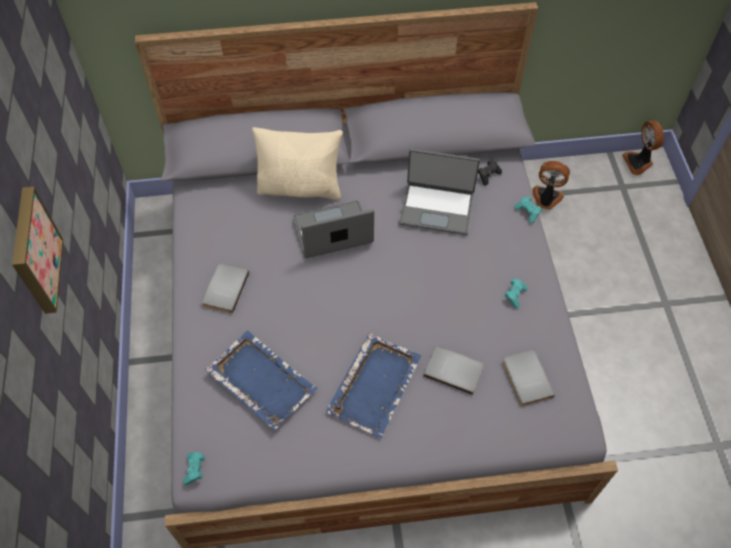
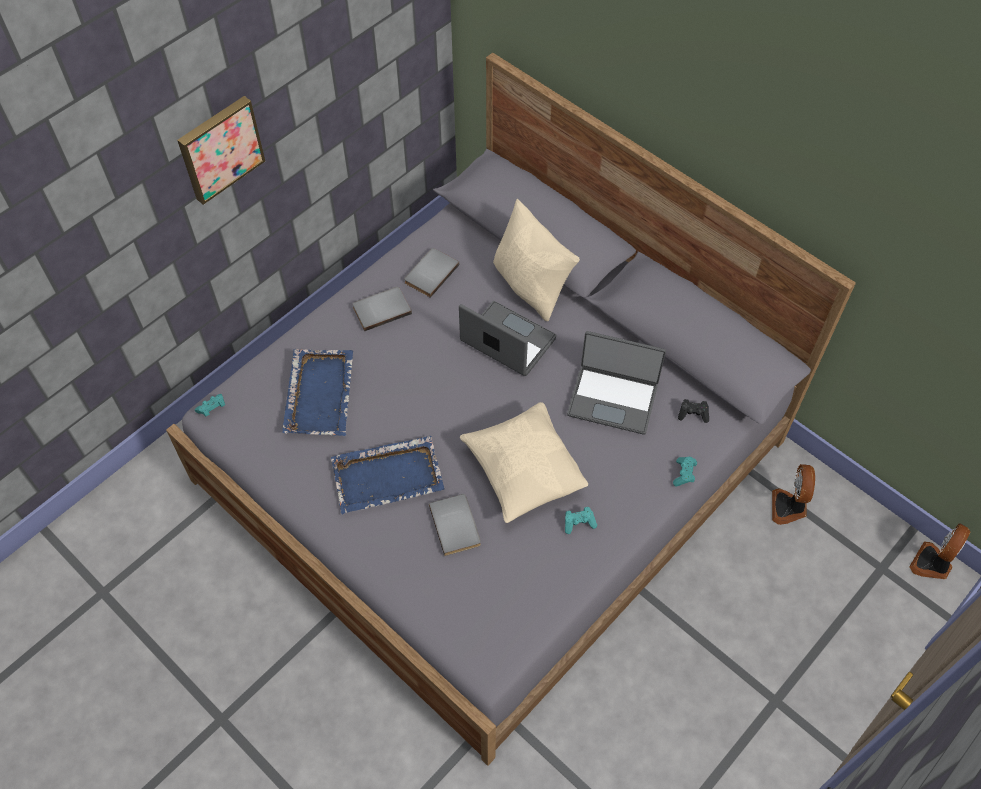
camera: 50 degrees right, 0 degrees up
laptop [399,149,480,235] -> laptop turned 45 degrees counterclockwise [567,331,666,435]
grey book [502,349,555,406] -> grey book moved to [404,248,459,298]
fan [532,161,570,210] -> fan turned 150 degrees counterclockwise [772,464,815,525]
none -> beige pillow [460,402,588,523]

